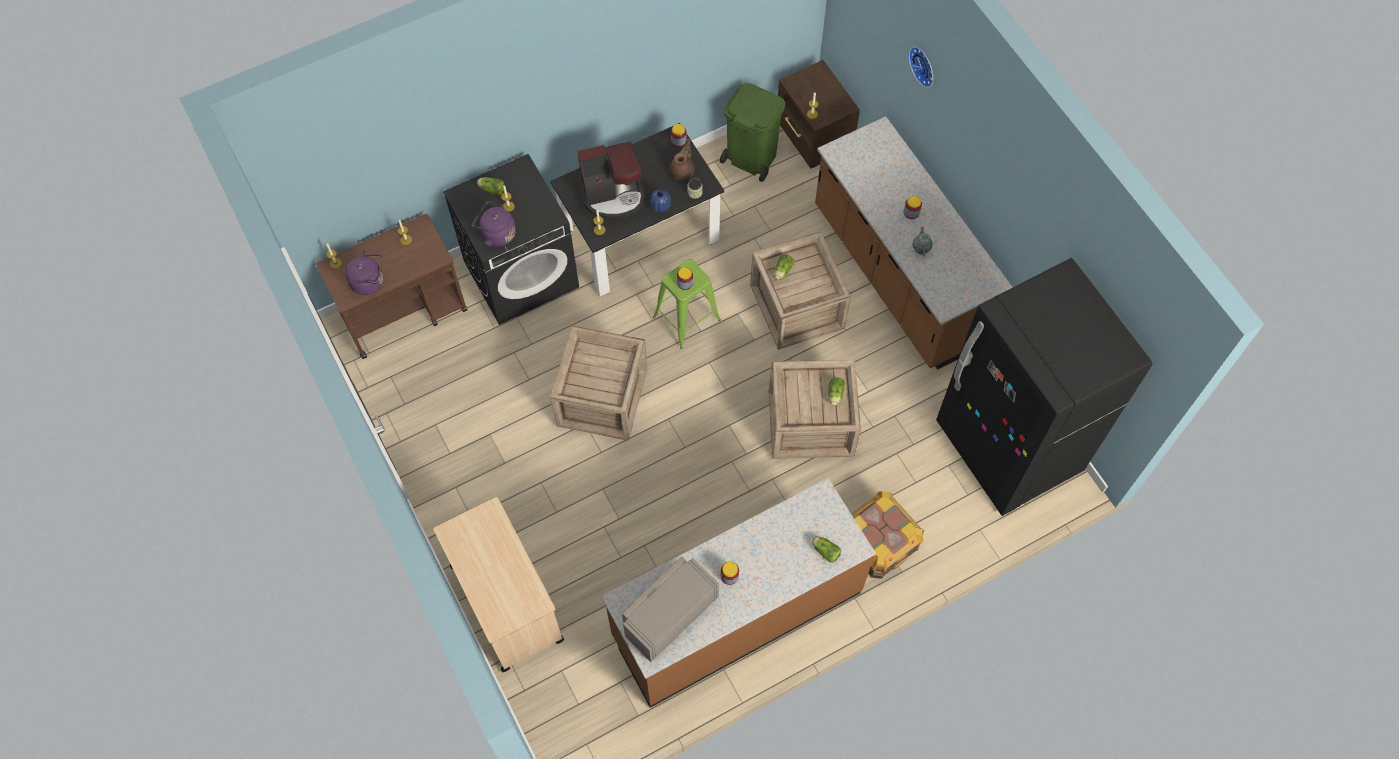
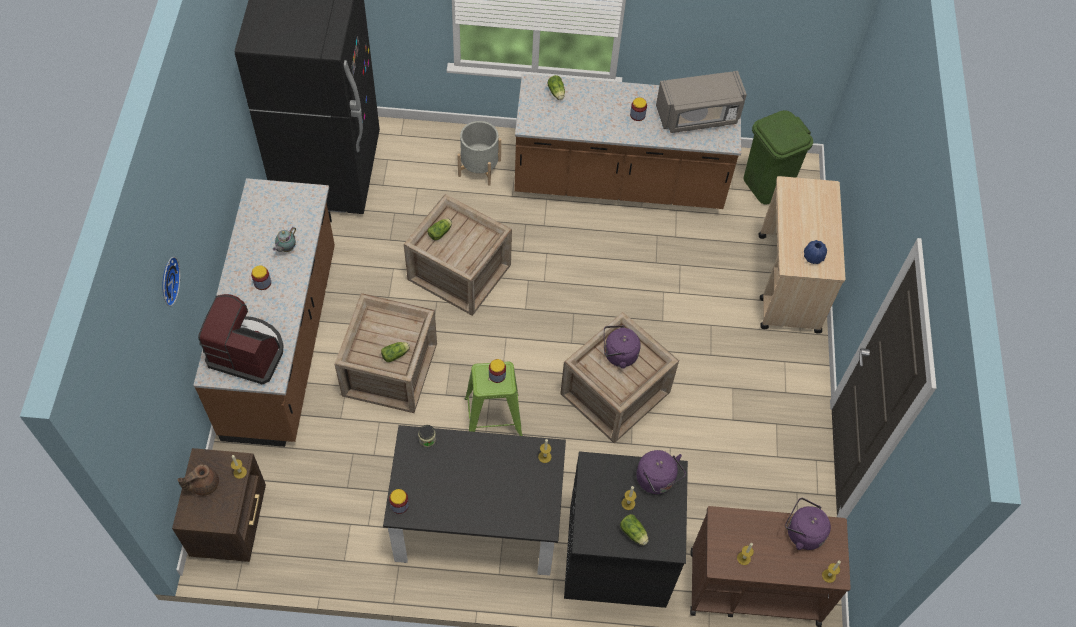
camera: 150 degrees left, 5 degrees down
coffee machine [577,141,645,219] -> coffee machine moved to [198,294,283,385]
blue vase [650,189,671,213] -> blue vase moved to [804,240,827,264]
brown teapot [670,139,694,181] -> brown teapot moved to [177,464,219,496]
green trash can [720,83,785,182] -> green trash can moved to [744,110,813,205]
crate [851,491,924,579] -> grey planter [457,121,501,185]
none -> purple kettle [604,325,641,369]

